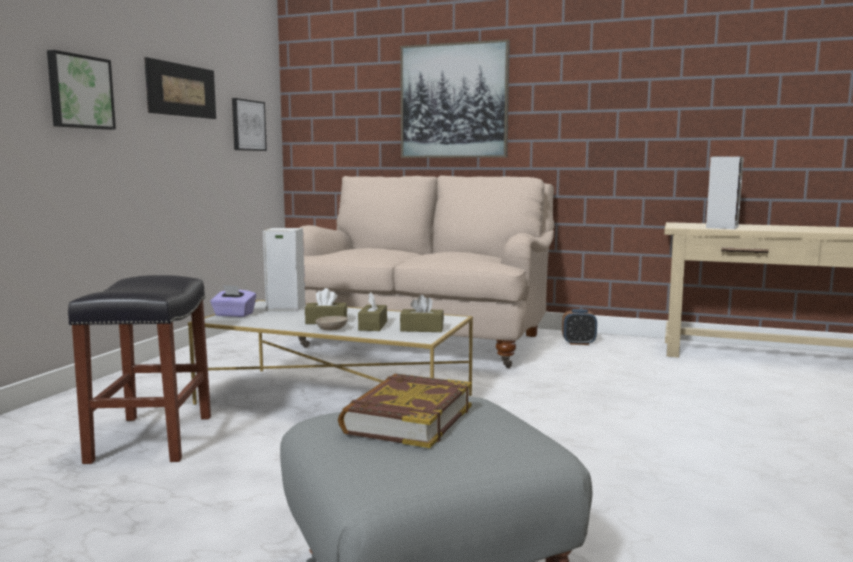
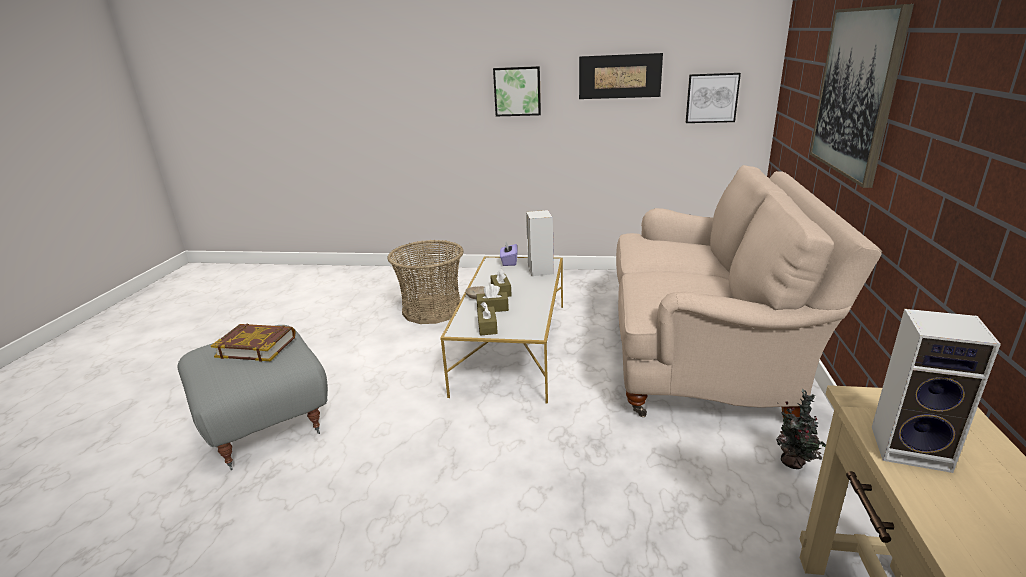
camera: 80 degrees right, 15 degrees up
black stool [68,275,211,464] -> basket [387,240,464,324]
alarm clock [562,309,597,345] -> potted plant [776,389,826,469]

